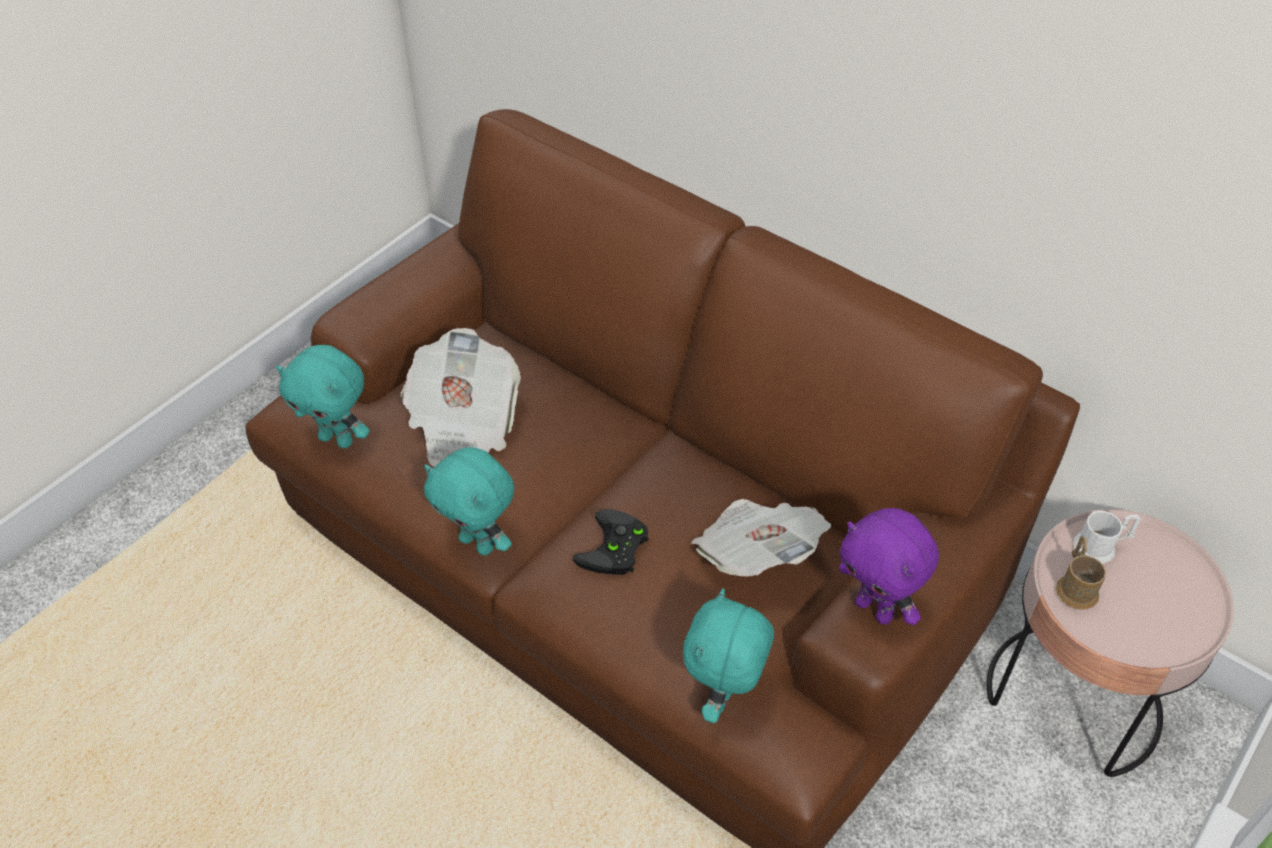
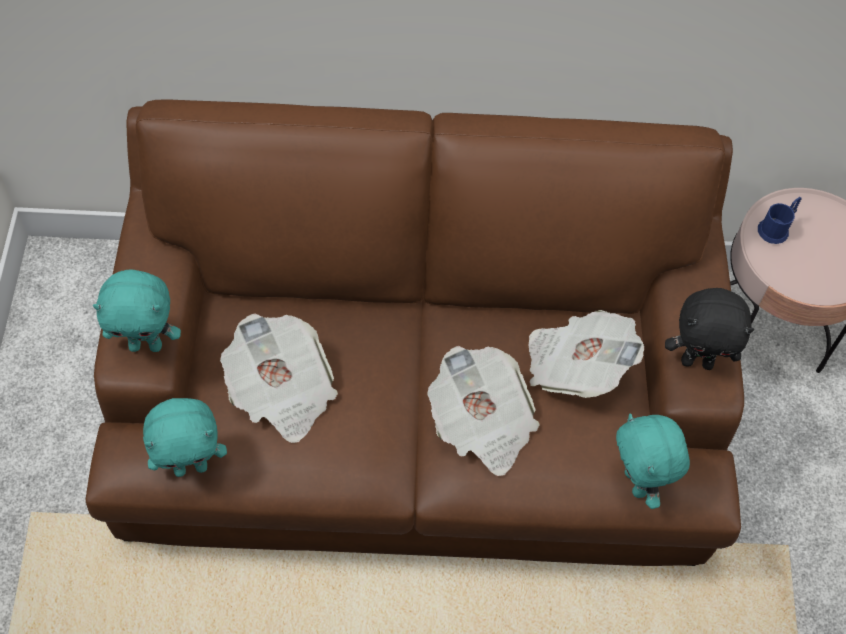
camera: 40 degrees left, 10 degrees up
turquoise plush toy [424,447,514,556] -> turquoise plush toy moved to [93,269,181,352]
black game controller [573,510,649,575] -> newspaper [427,346,540,476]
purple plush toy [839,508,939,625] -> black plush toy [665,288,754,370]
brown mug [1056,536,1106,610] -> none
white mug [1073,511,1141,564] -> blue mug [758,197,802,244]

